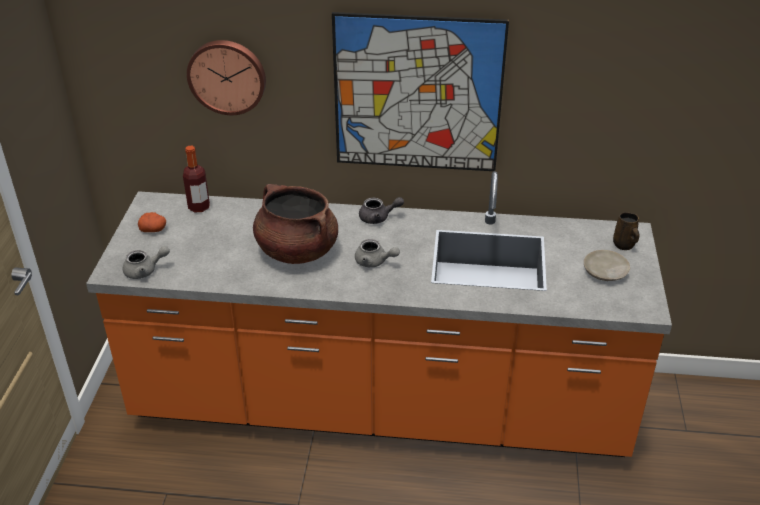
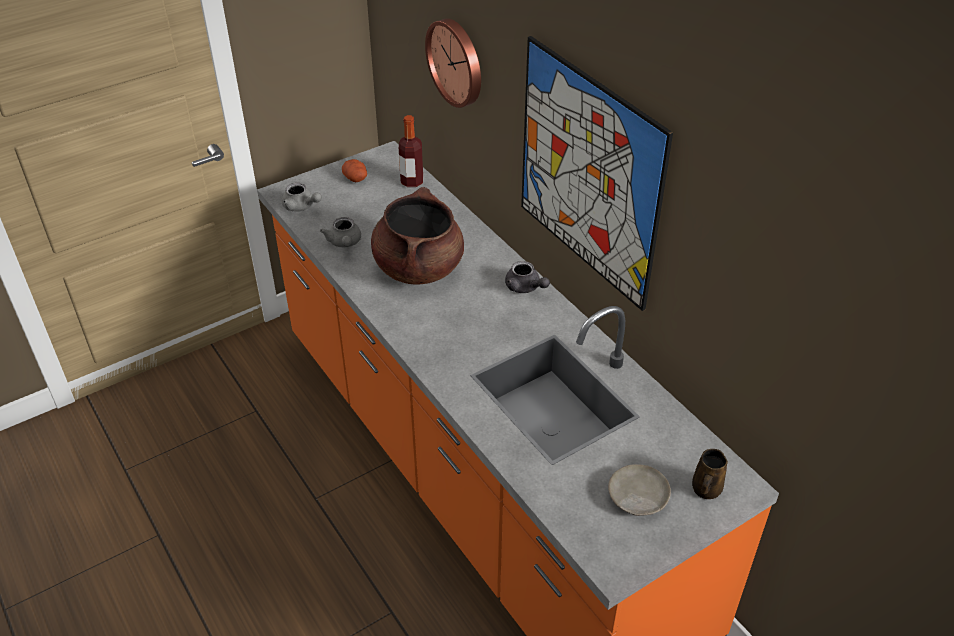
camera: 50 degrees right, 5 degrees up
grey teapot [355,239,400,267] -> grey teapot moved to [320,217,361,247]

